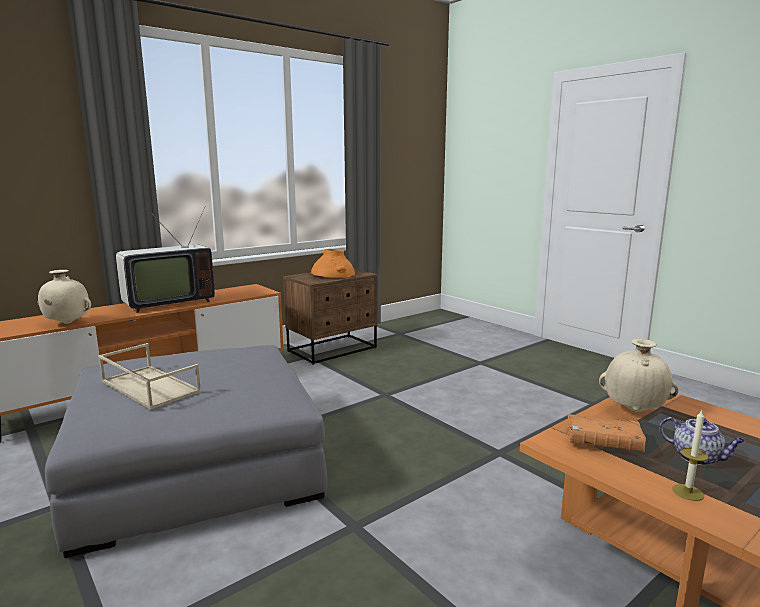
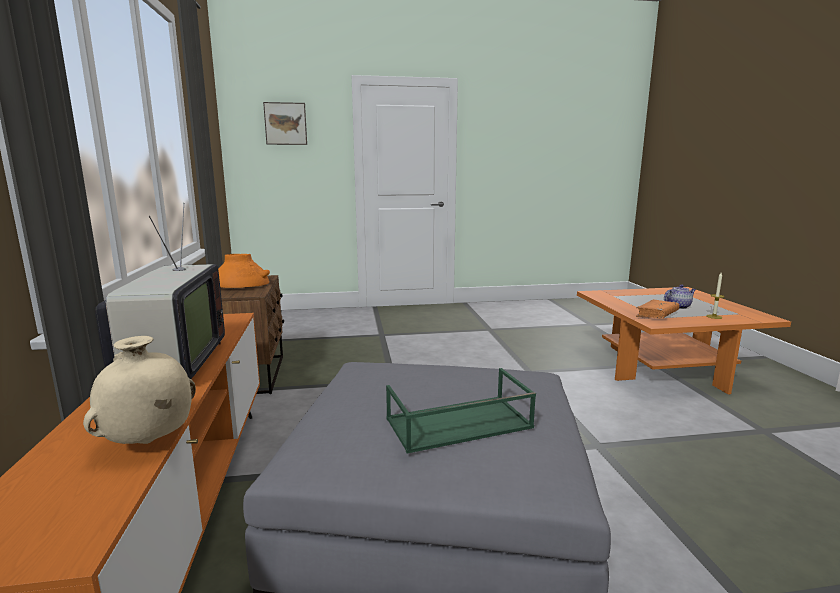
camera: 60 degrees left, 0 degrees up
beige tray [98,343,201,410] -> green tray [386,368,536,453]
beige vase [599,339,679,413] -> none
none -> picture [263,102,307,145]

